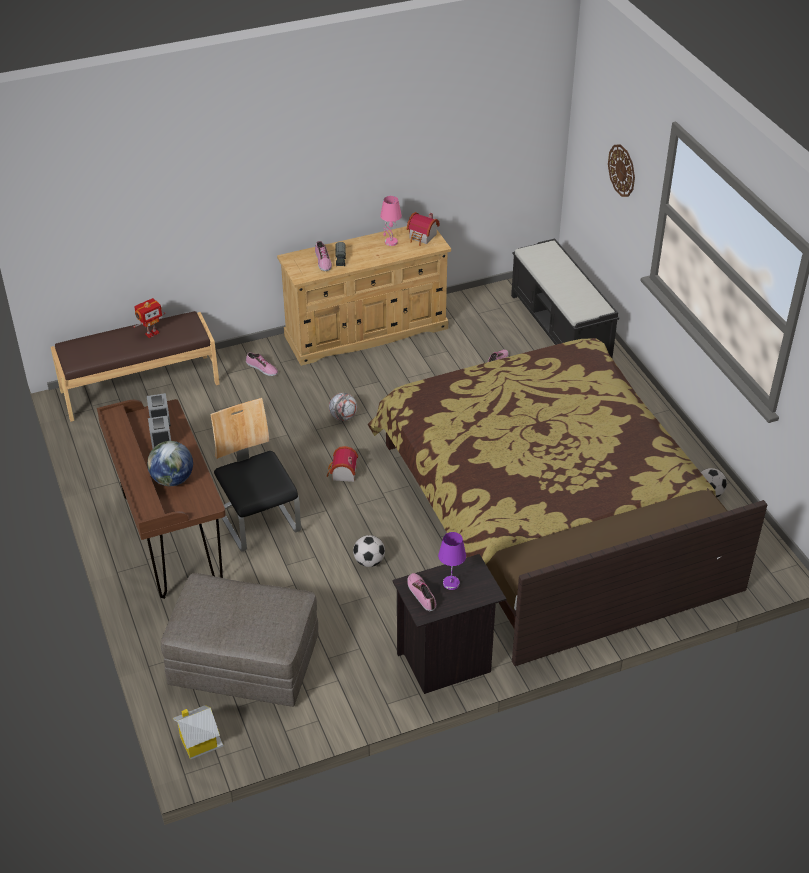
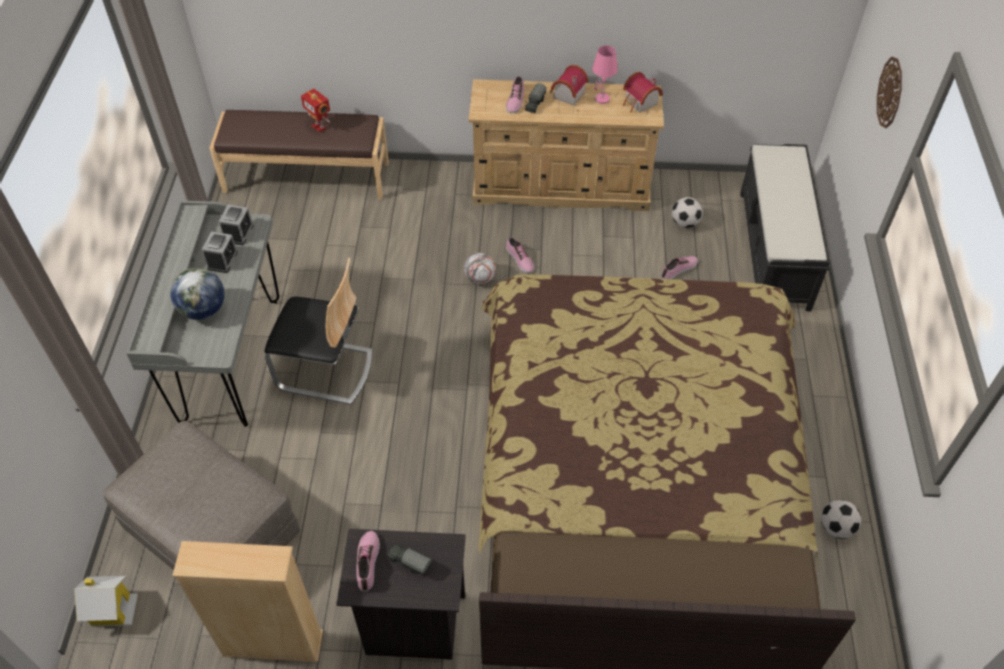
camera: 25 degrees right, 10 degrees up
brown desk [97,399,226,599] -> grey desk [126,200,279,427]
toy robot [133,298,166,338] -> toy robot turned 60 degrees clockwise [301,89,330,133]
chair [211,398,301,552] -> chair turned 105 degrees clockwise [265,258,372,405]
shoe [246,352,278,376] -> shoe moved to [506,237,534,273]
toy house [327,446,358,482] -> toy house moved to [550,65,589,106]
football [353,535,385,567] -> football moved to [672,197,703,228]
purple table lamp [438,532,466,590] -> toy truck [387,545,432,575]
none -> beige bookcase [172,541,323,662]

